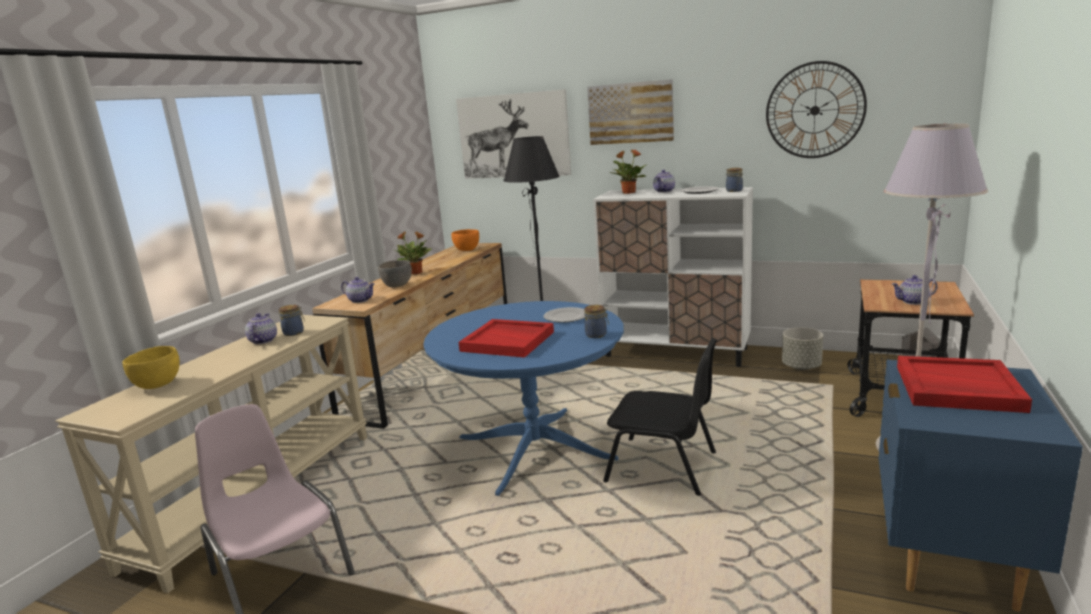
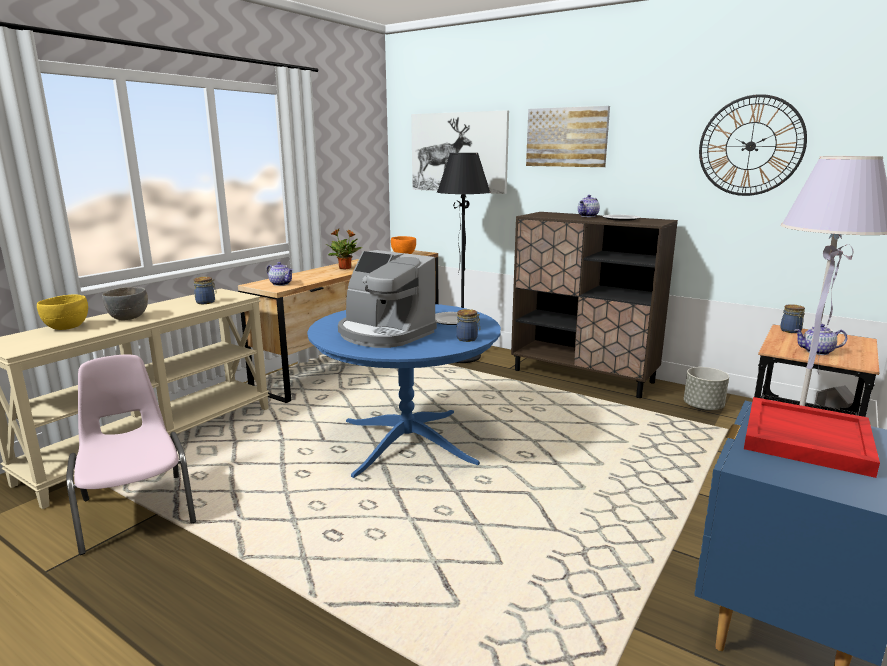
camera: 10 degrees right, 0 degrees up
teapot [245,313,277,344] -> none
grey bowl [378,260,412,288] -> grey bowl moved to [102,287,148,320]
red tray [458,319,554,358] -> coffee machine [338,250,437,348]
white cabinet [593,187,753,367] -> brown cabinet [511,212,678,398]
black chair [603,338,717,496] -> none
potted plant [609,149,647,194] -> none
jar [726,168,743,192] -> jar moved to [780,304,805,333]

